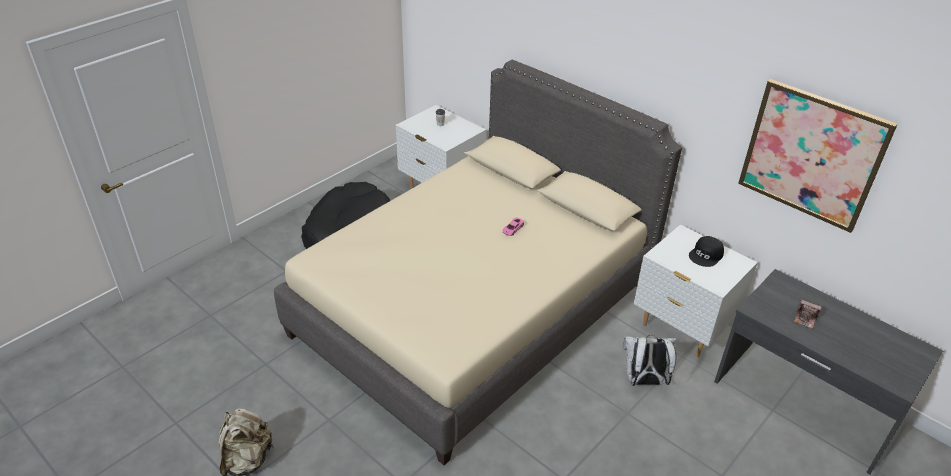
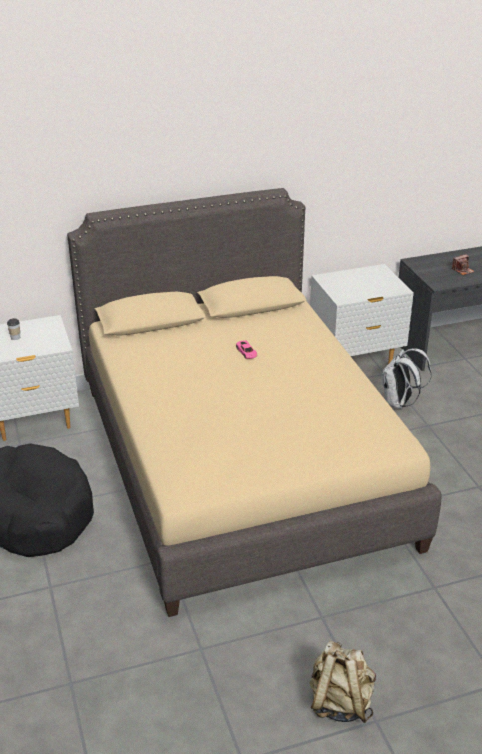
camera: 60 degrees left, 5 degrees down
black cap [689,236,724,267] -> none
picture [738,79,898,233] -> none

